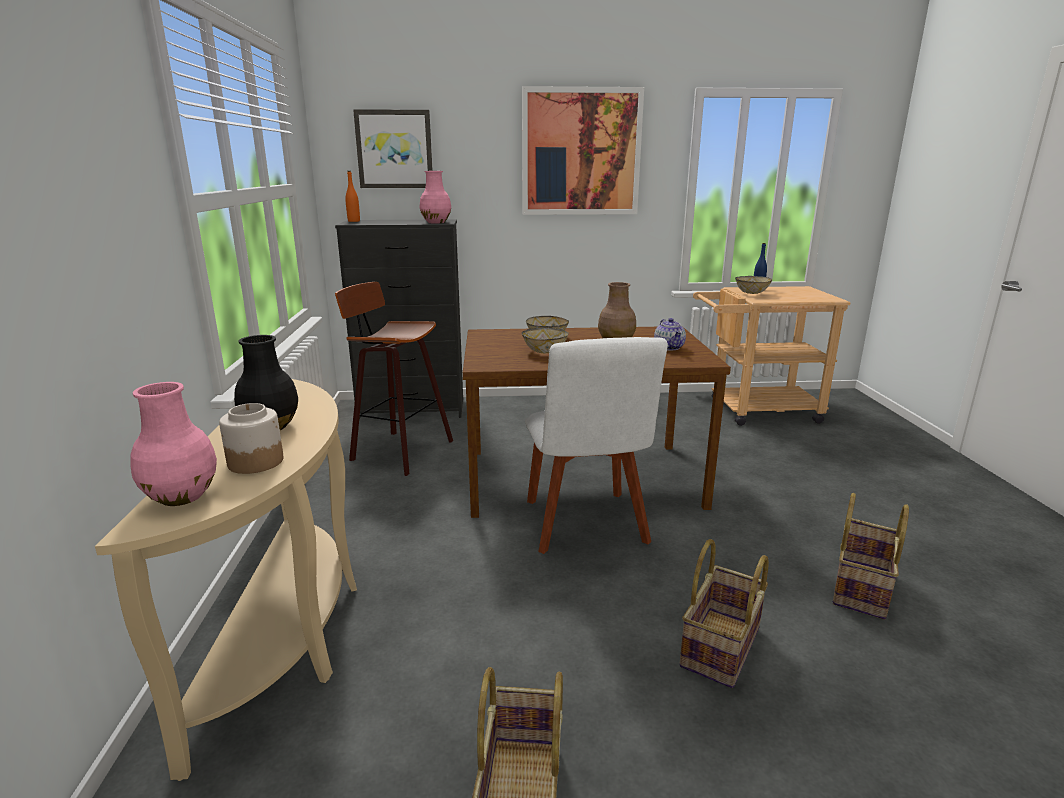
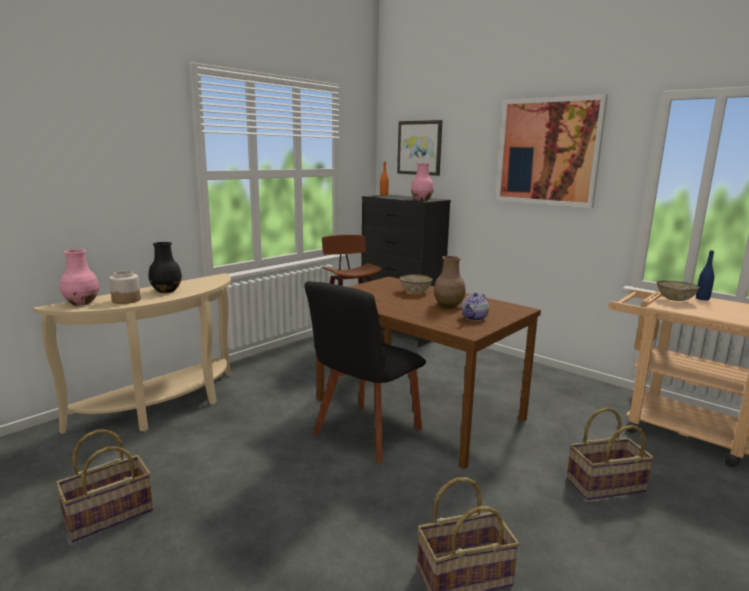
camera: 45 degrees right, 5 degrees down
bowl [521,328,569,353] -> none
white chair [525,337,668,554] -> black chair [304,281,426,463]
basket [679,539,769,688] -> basket moved to [567,407,654,500]

